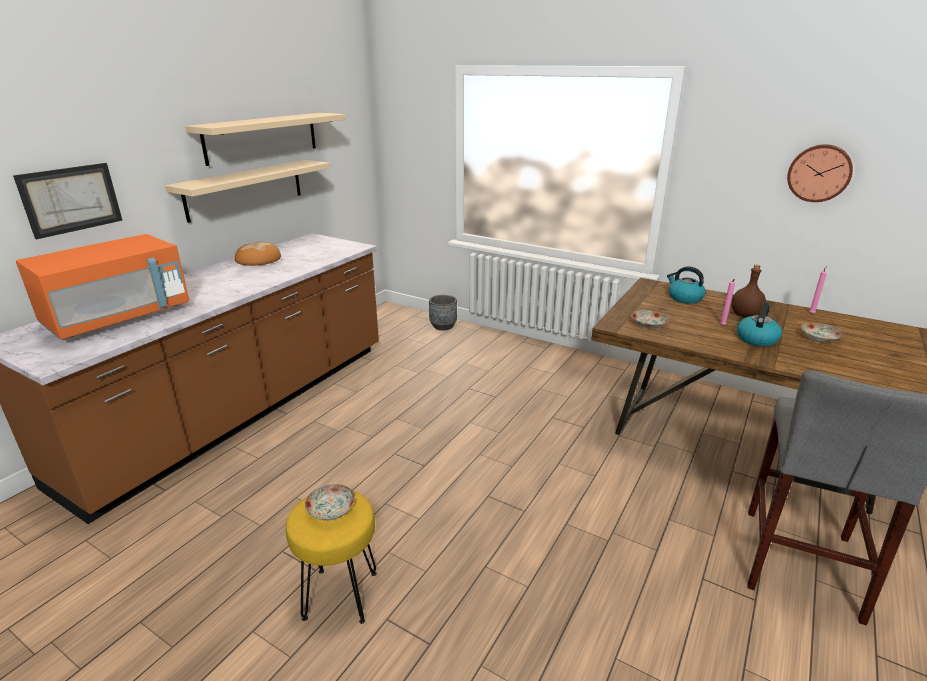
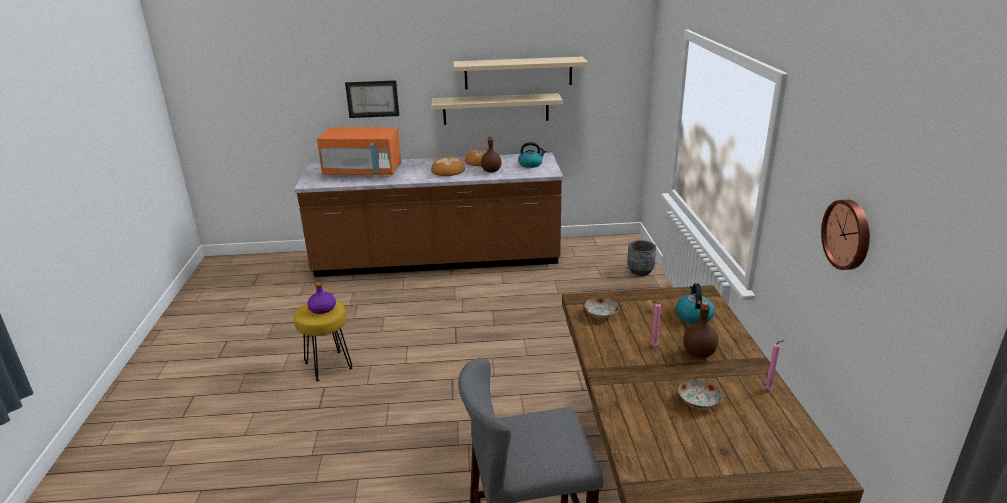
camera: 55 degrees right, 0 degrees up
plate [305,484,355,521] -> purple bottle [307,282,336,314]
kettle [737,302,782,346] -> kettle moved to [518,142,546,168]
none -> bread [431,157,465,176]
none -> brown bottle [481,136,502,173]

